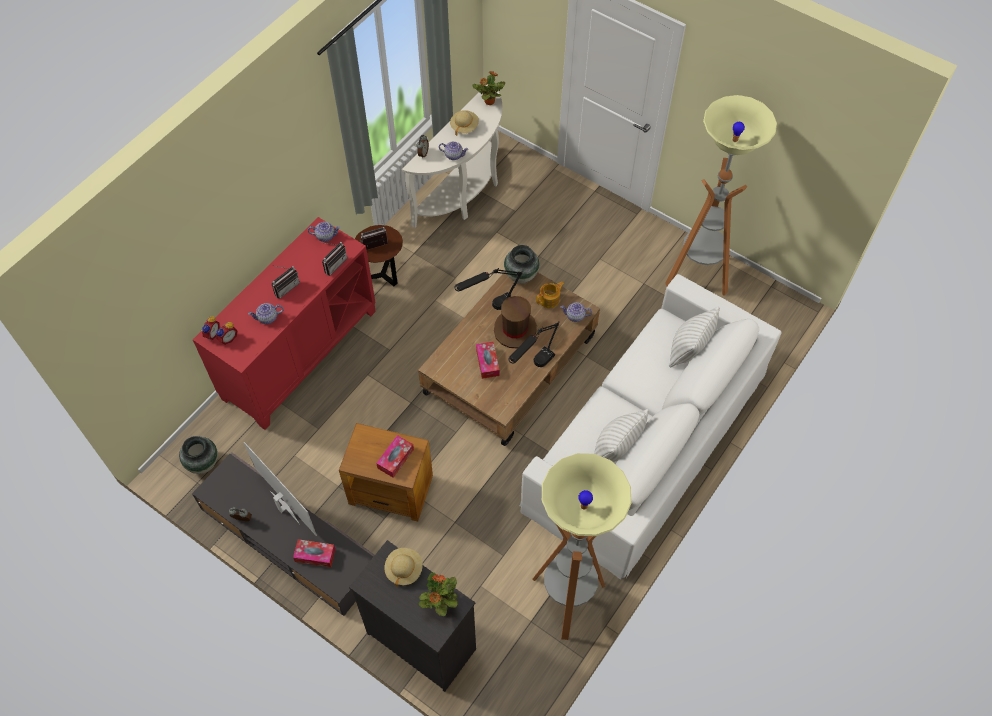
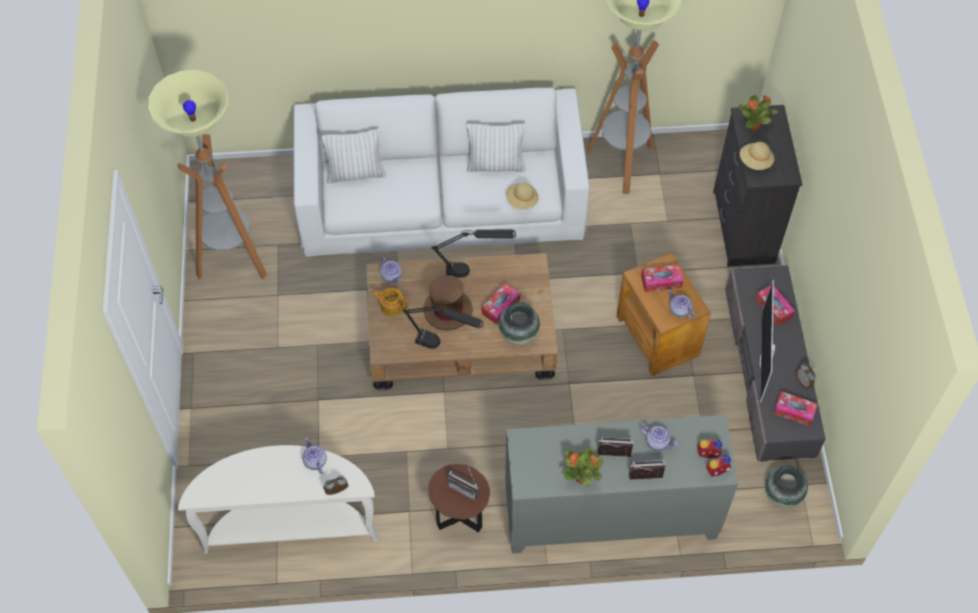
camera: 130 degrees left, 0 degrees up
red cabinet [193,217,376,430] -> grey cabinet [505,415,738,553]
teapot [308,222,340,242] -> teapot moved to [668,290,695,319]
radio [322,242,347,276] -> radio moved to [629,460,666,480]
beige hat [450,110,479,136] -> beige hat moved to [506,183,539,209]
potted plant [473,71,505,105] -> potted plant moved to [563,447,604,485]
vase [504,245,539,283] -> vase moved to [499,302,540,345]
none -> tissue box [773,391,818,426]

